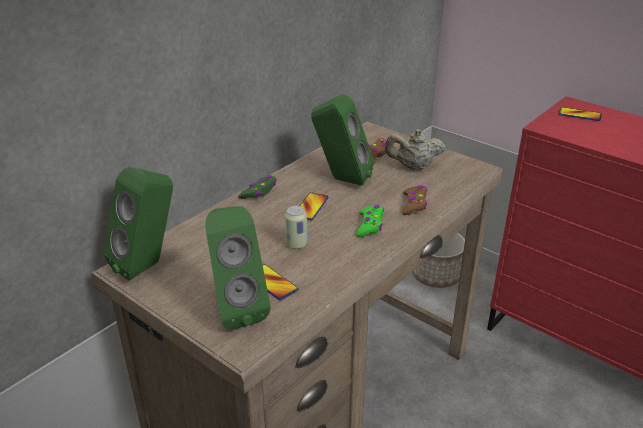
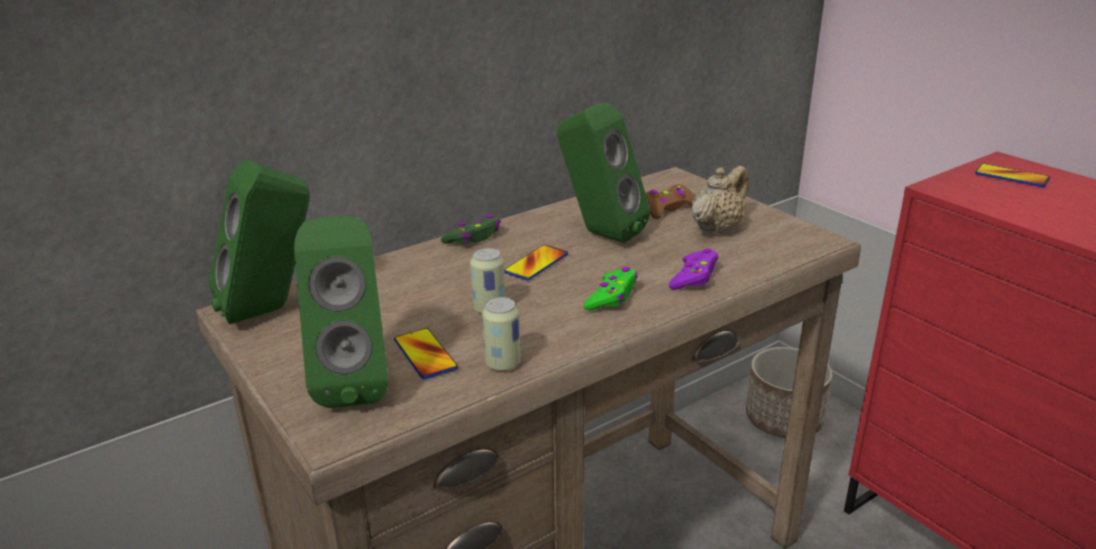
camera: 15 degrees right, 5 degrees down
beige teapot [385,129,445,170] -> beige teapot turned 120 degrees clockwise [691,166,748,235]
brown game controller [402,185,427,215] -> purple game controller [669,249,718,290]
none -> can [482,297,521,371]

